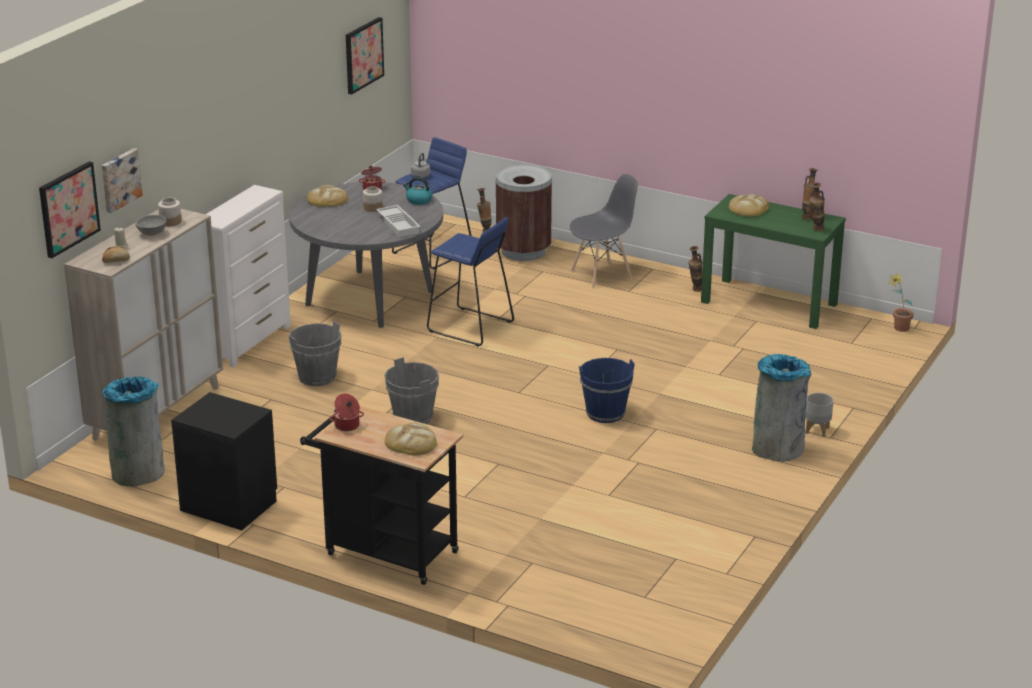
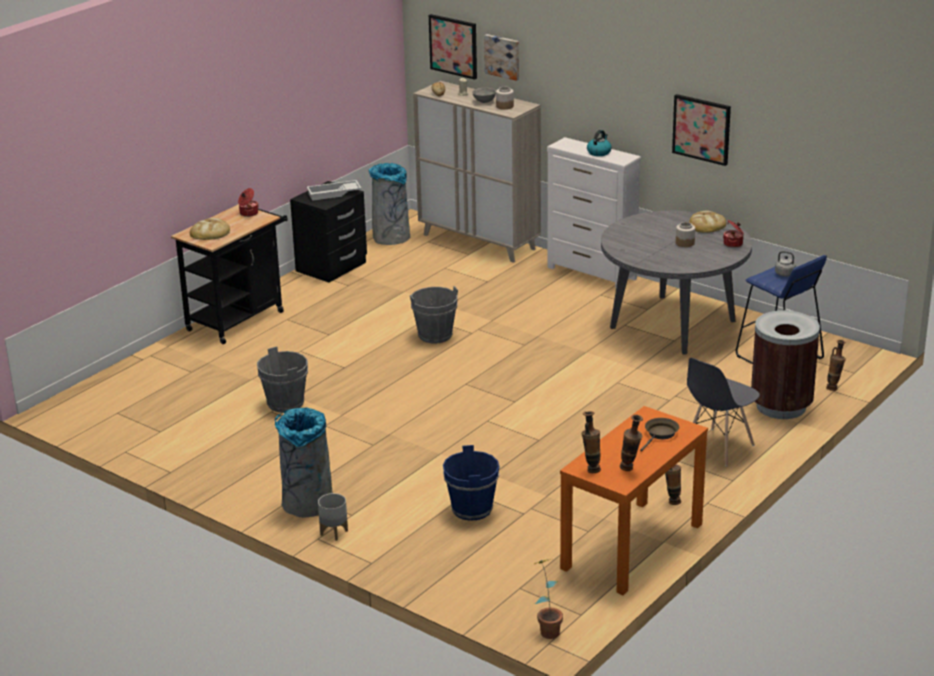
camera: 100 degrees right, 0 degrees up
grey bucket [288,321,342,386] -> grey bucket moved to [257,346,308,413]
picture [346,17,384,95] -> picture moved to [672,94,731,166]
white tray [376,205,421,237] -> white tray moved to [307,180,361,201]
kettle [403,177,432,205] -> kettle moved to [587,130,612,156]
blue stool [427,217,514,347] -> none
grey chair [570,174,638,288] -> grey chair turned 60 degrees clockwise [687,358,760,466]
blue bucket [579,358,635,423] -> blue bucket moved to [443,445,499,521]
green console table [701,194,846,329] -> orange console table [560,406,708,595]
bread [729,194,769,217] -> brown frying pan [640,418,679,451]

